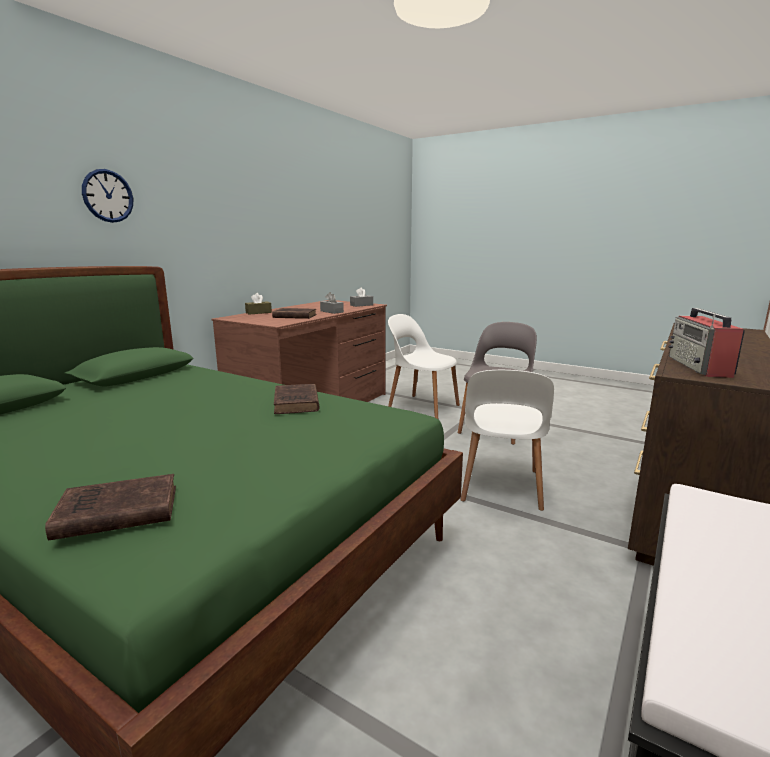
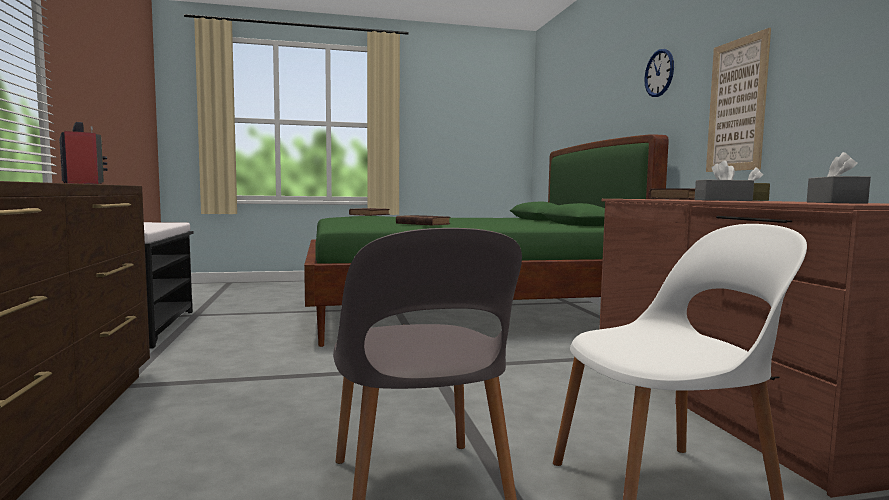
camera: 135 degrees right, 10 degrees down
white chair [461,370,554,511] -> none
none -> picture [706,28,771,172]

